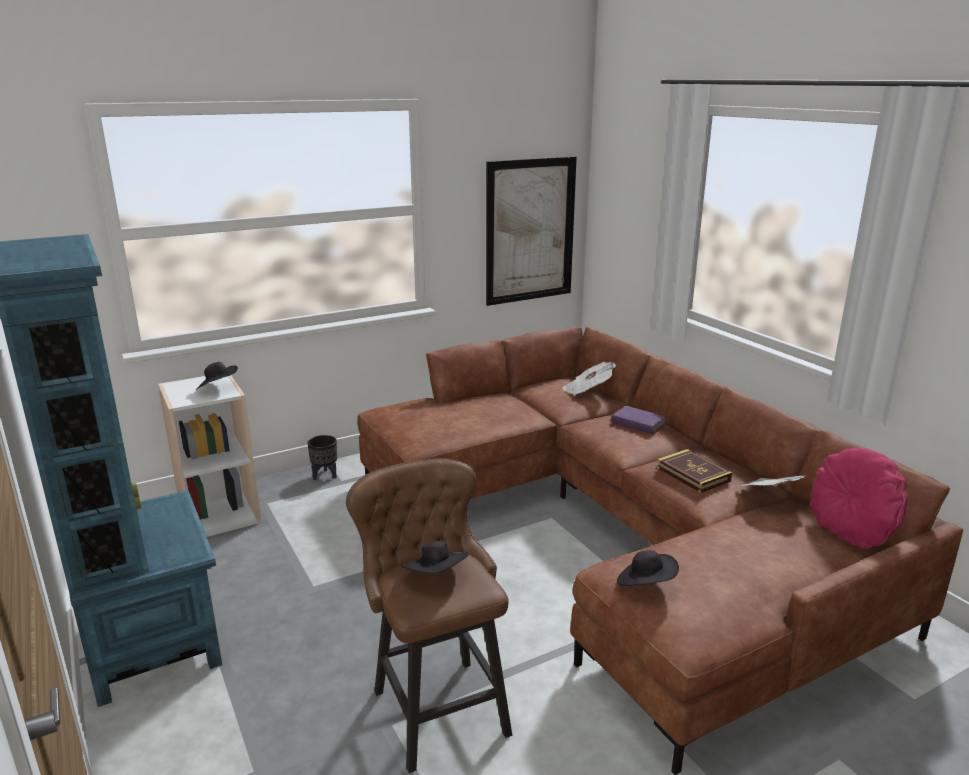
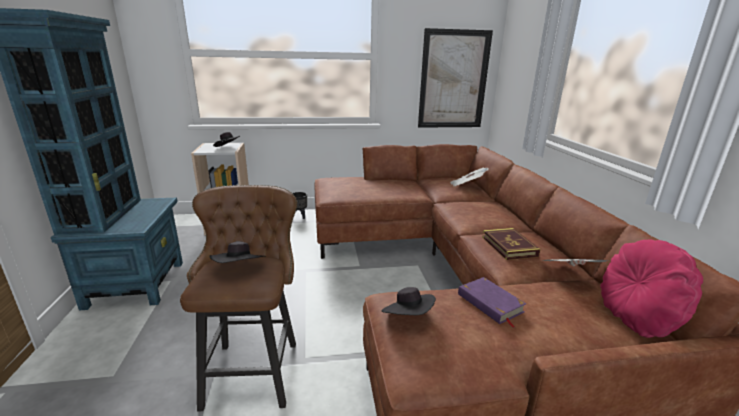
camera: 20 degrees right, 0 degrees up
purple book [611,406,666,435] -> purple book moved to [458,277,526,327]

